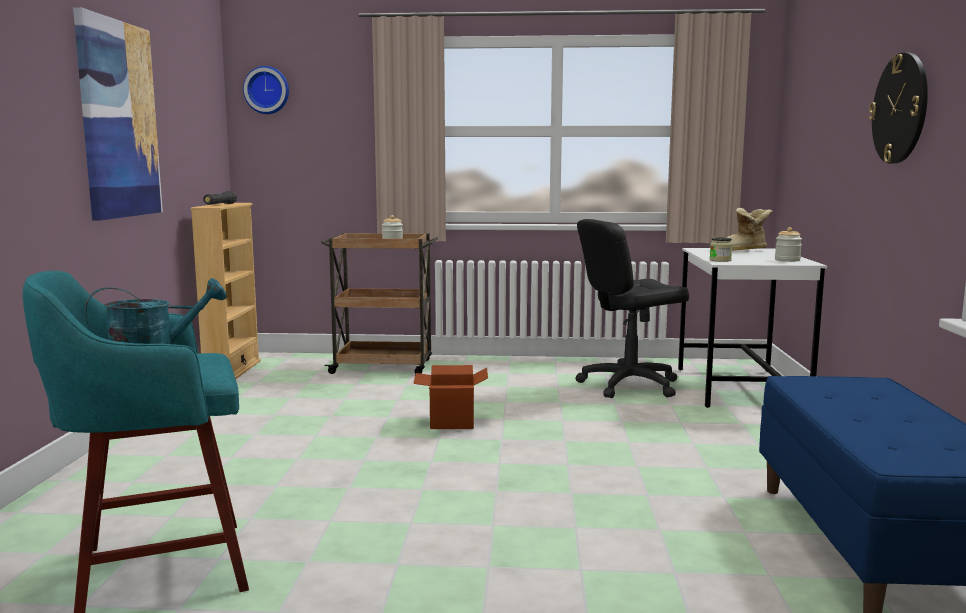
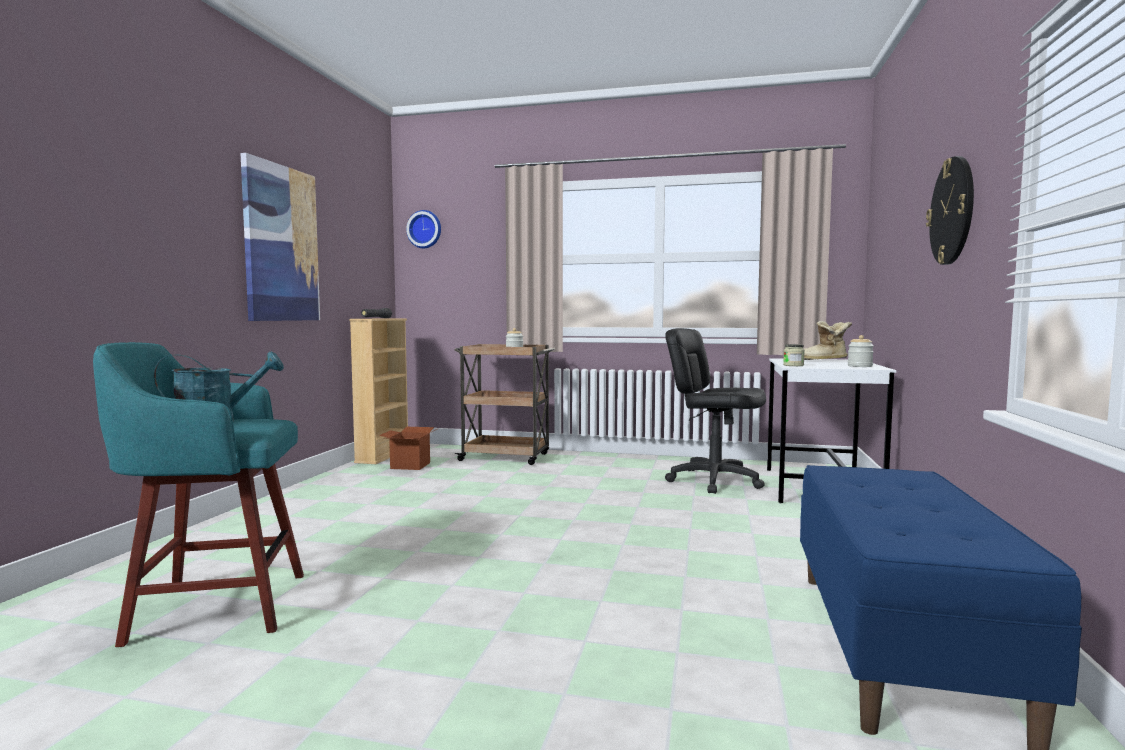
camera: 10 degrees right, 5 degrees down
cardboard box [413,365,488,429] -> cardboard box moved to [379,427,439,470]
black office chair [575,219,689,398] -> black office chair turned 45 degrees clockwise [665,328,766,494]

